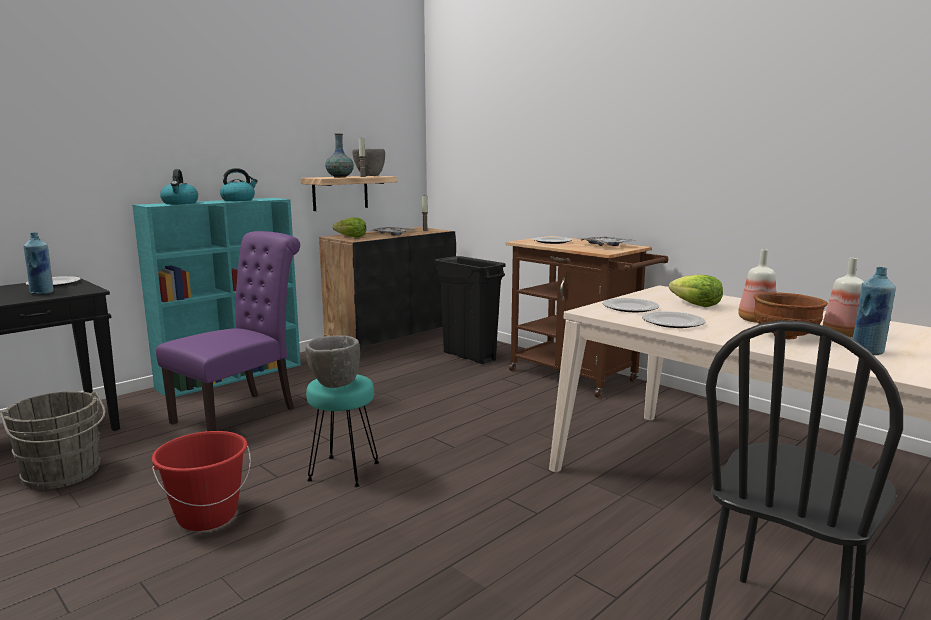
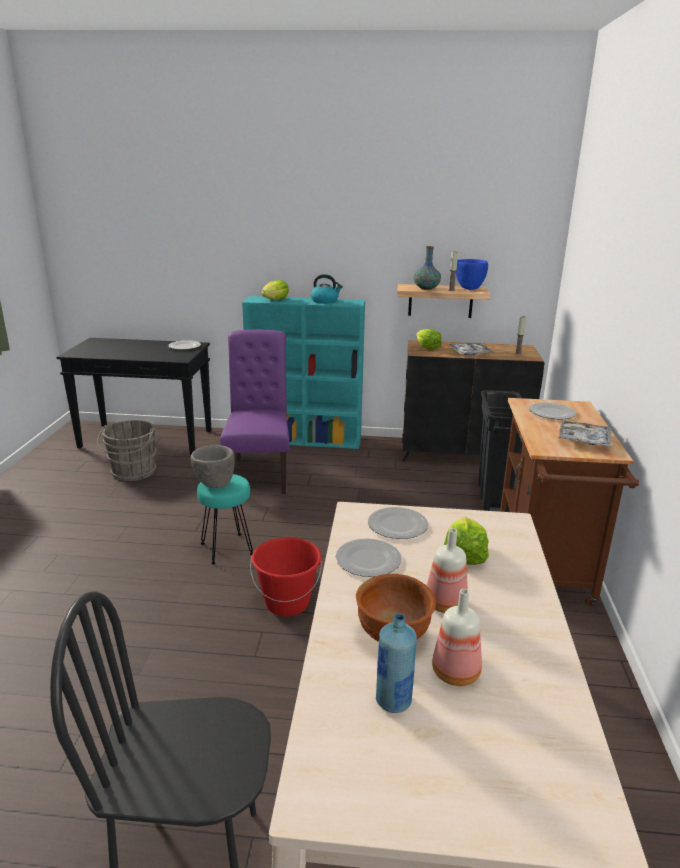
camera: 50 degrees right, 10 degrees up
blue bottle [24,232,54,294] -> none
red bucket [152,431,251,531] -> red bucket moved to [250,537,322,617]
purple chair [156,231,300,431] -> purple chair turned 90 degrees counterclockwise [220,330,289,494]
kettle [160,169,198,204] -> lettuce [261,280,289,299]
grey bowl [352,149,385,176] -> blue bowl [456,259,488,290]

